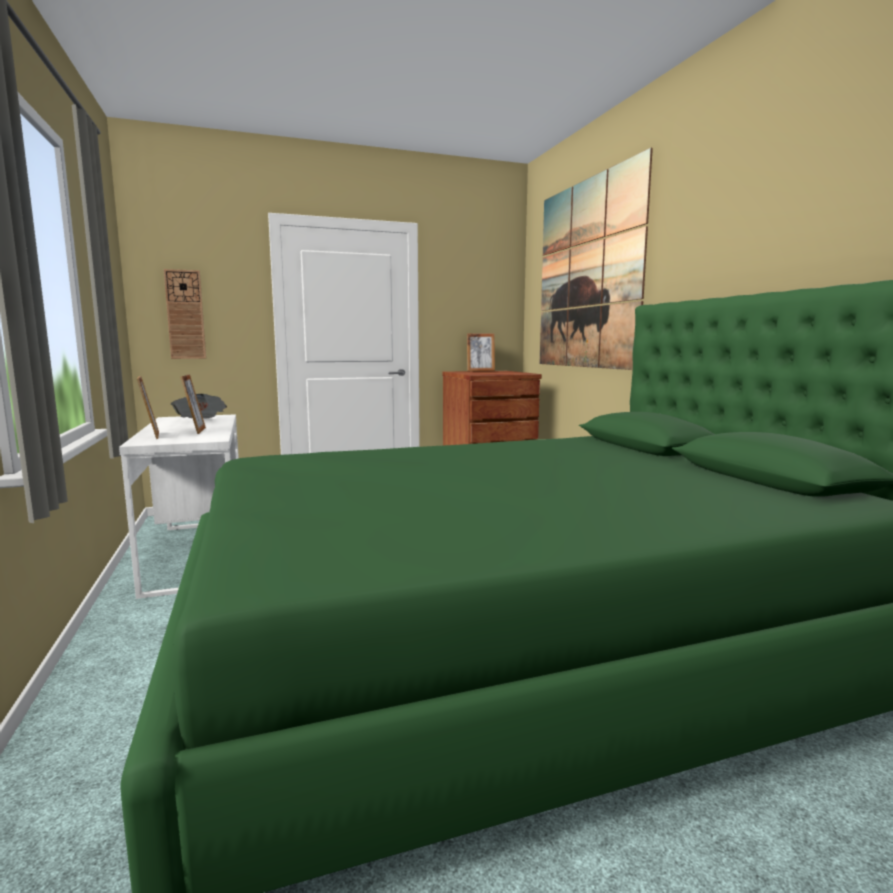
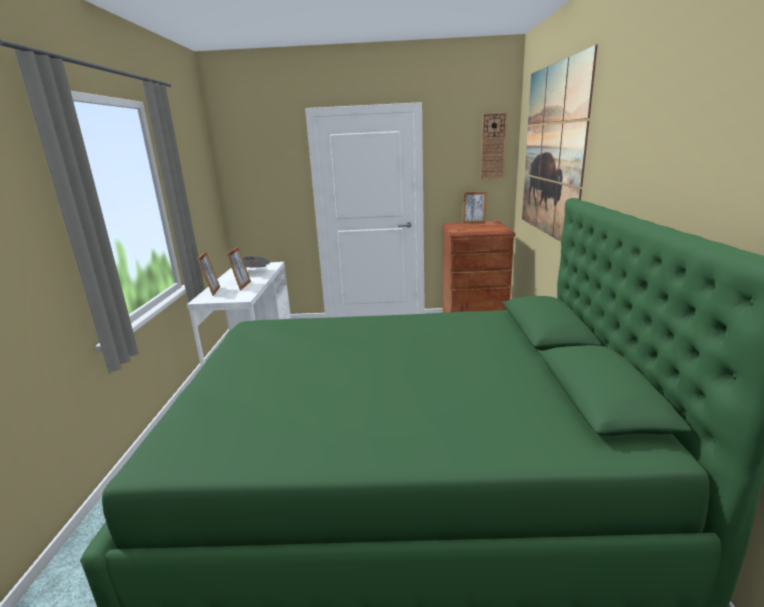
camera: 20 degrees right, 10 degrees up
wall clock [164,269,206,359] -> wall clock moved to [481,112,507,180]

